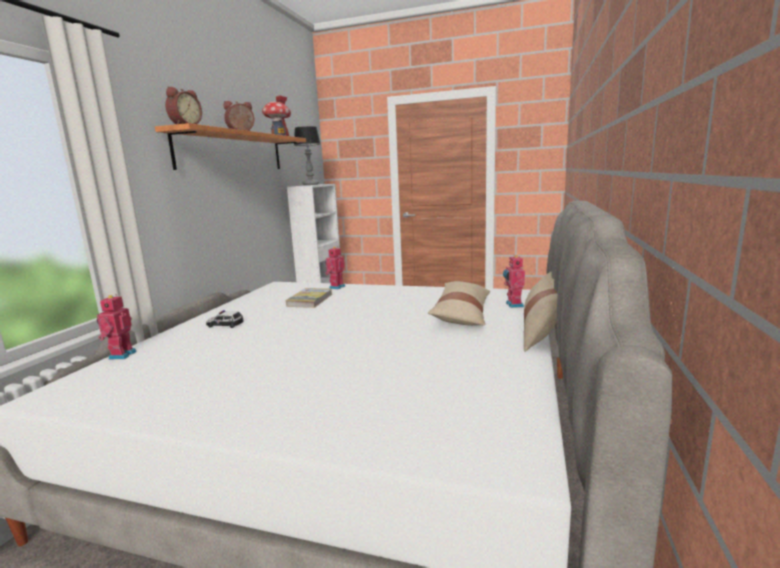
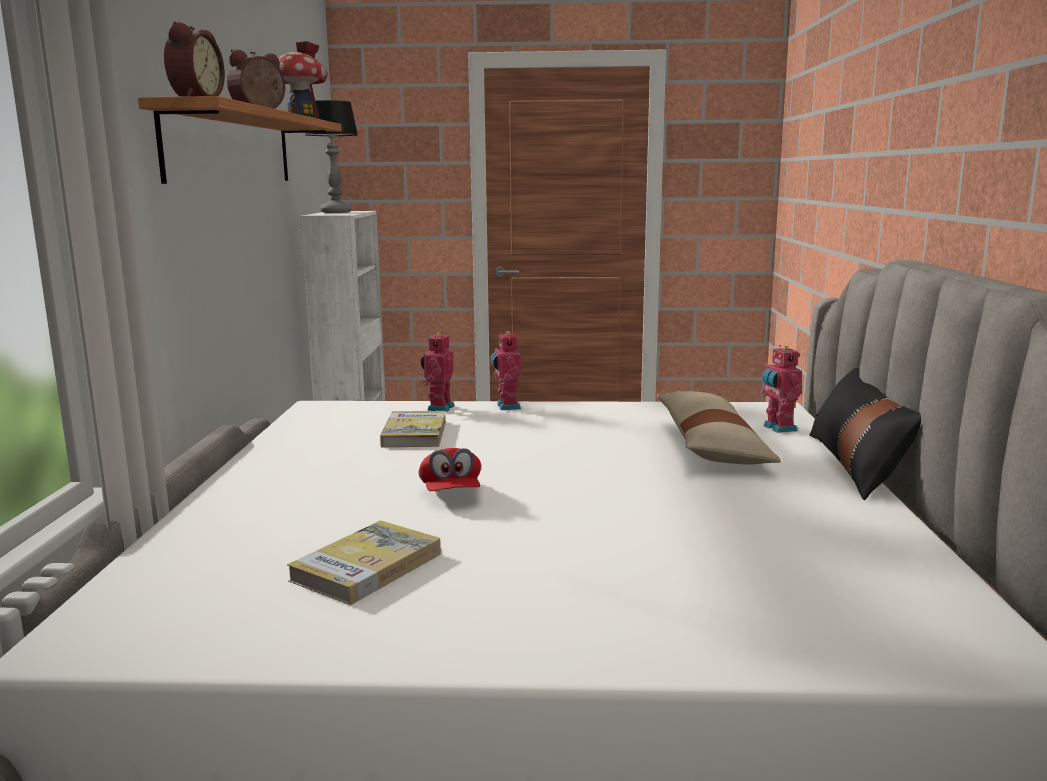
camera: 15 degrees left, 0 degrees up
toy robot [97,294,137,359] -> toy robot moved to [491,331,521,410]
toy car [206,310,243,328] -> none
beige pillow [524,271,558,352] -> black pillow [810,368,921,500]
none -> book [287,520,441,605]
none -> red cap [419,448,481,491]

